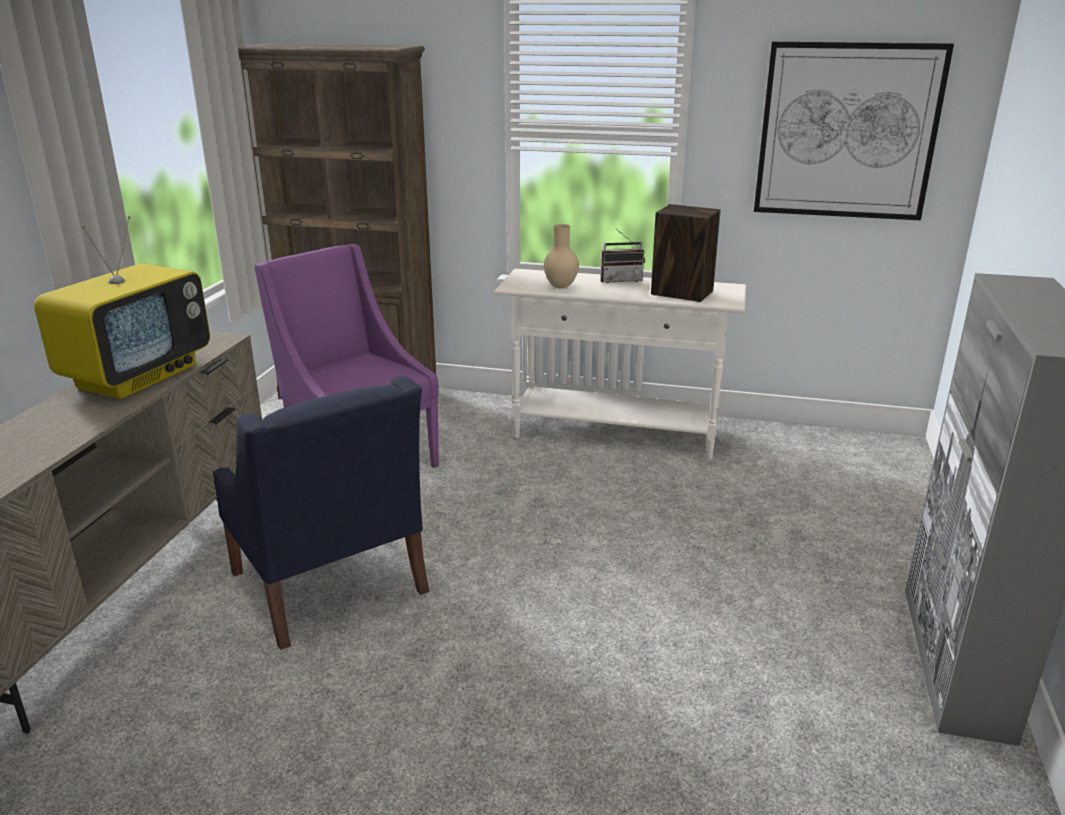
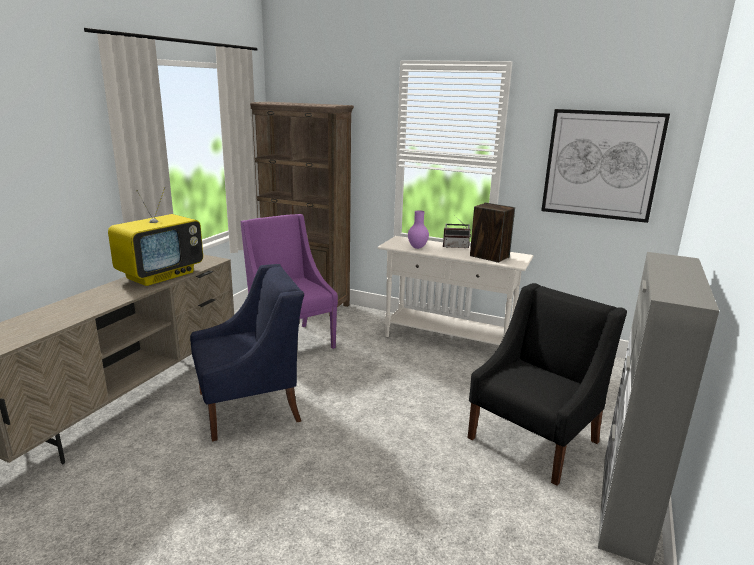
camera: 10 degrees right, 5 degrees down
blue armchair [213,376,430,650] -> blue armchair turned 90 degrees counterclockwise [190,264,304,441]
beige vase [544,224,579,289] -> purple vase [408,210,429,249]
none -> black armchair [467,283,627,486]

